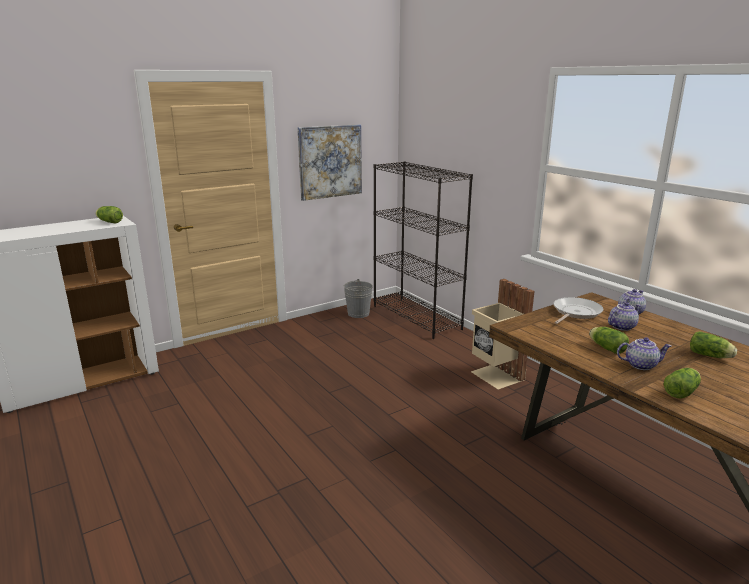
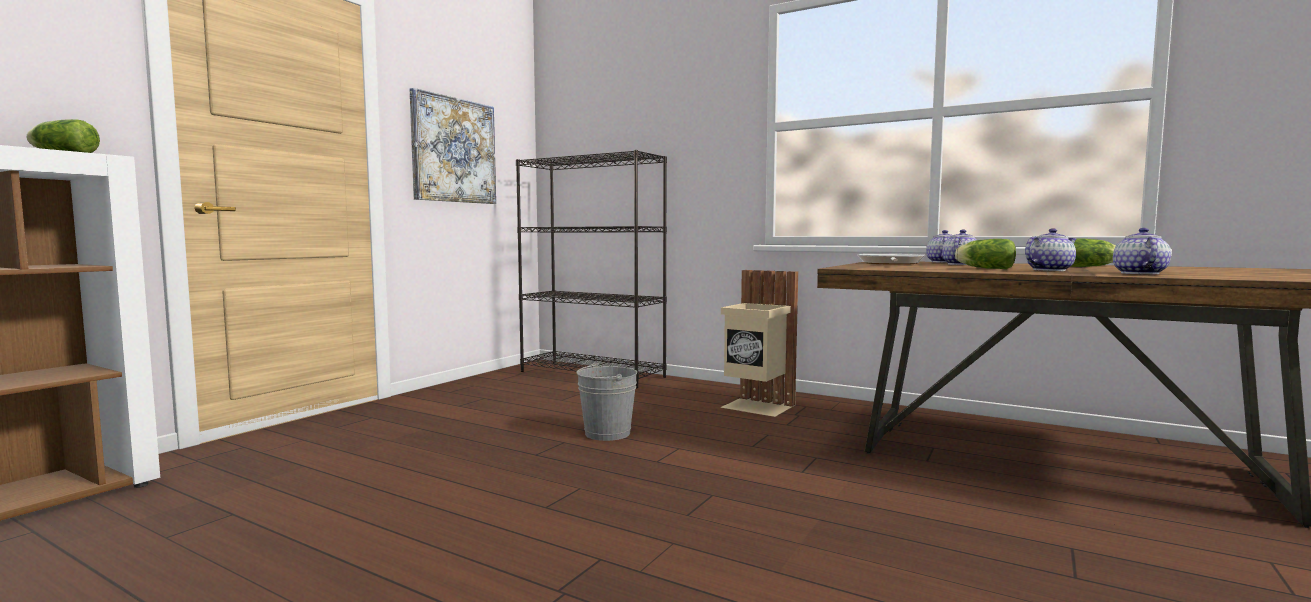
camera: 25 degrees left, 15 degrees down
grey bucket [344,279,373,318] -> grey bucket moved to [576,362,637,441]
lettuce [664,368,701,398] -> teapot [1113,228,1171,274]

